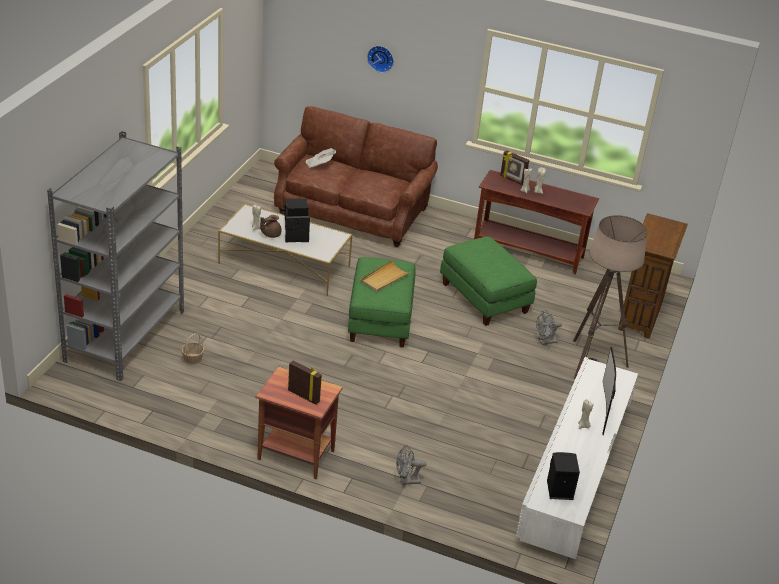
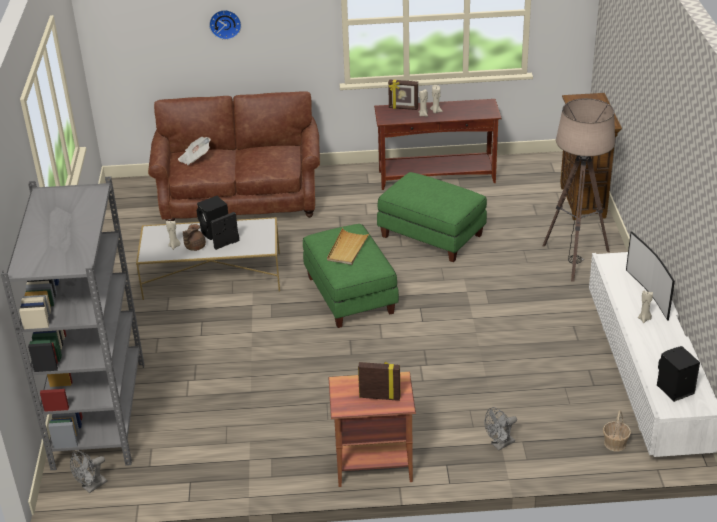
camera: 20 degrees left, 0 degrees up
basket [181,333,204,366] -> basket moved to [603,410,631,452]
grey fan [536,310,562,345] -> grey fan moved to [70,450,107,493]

